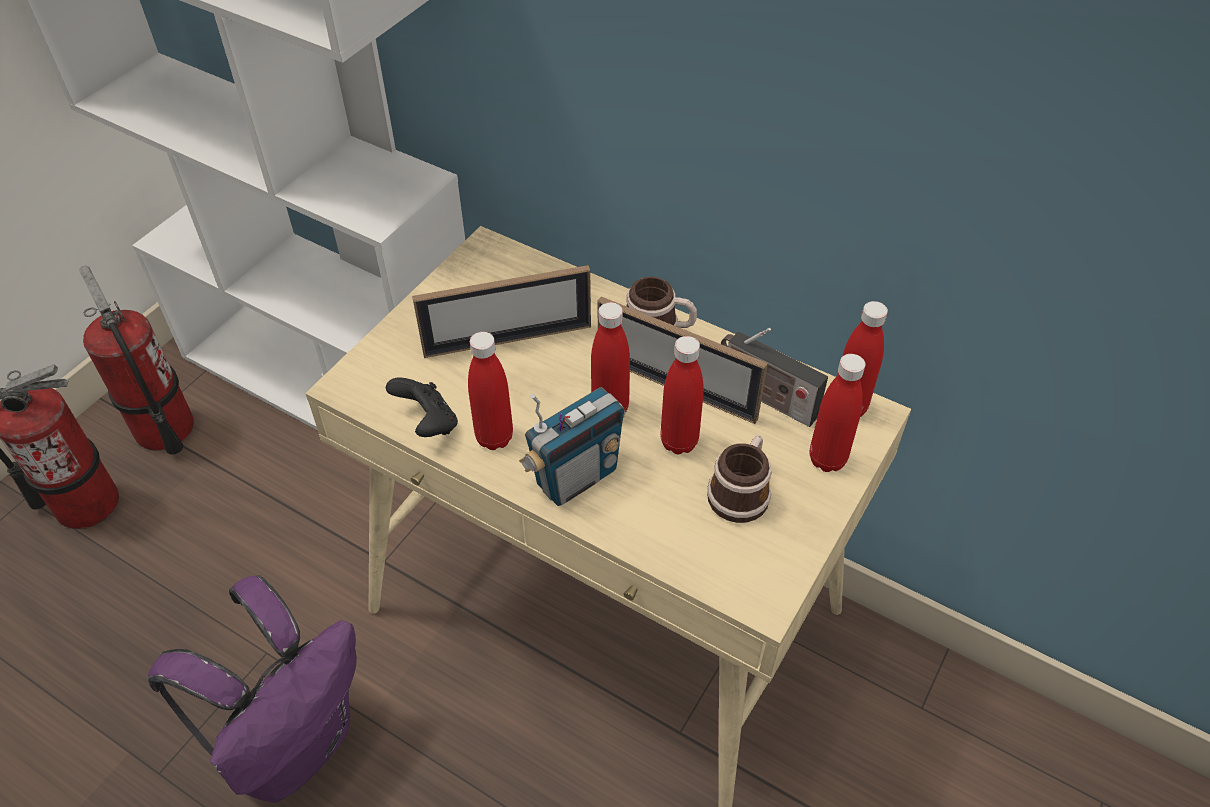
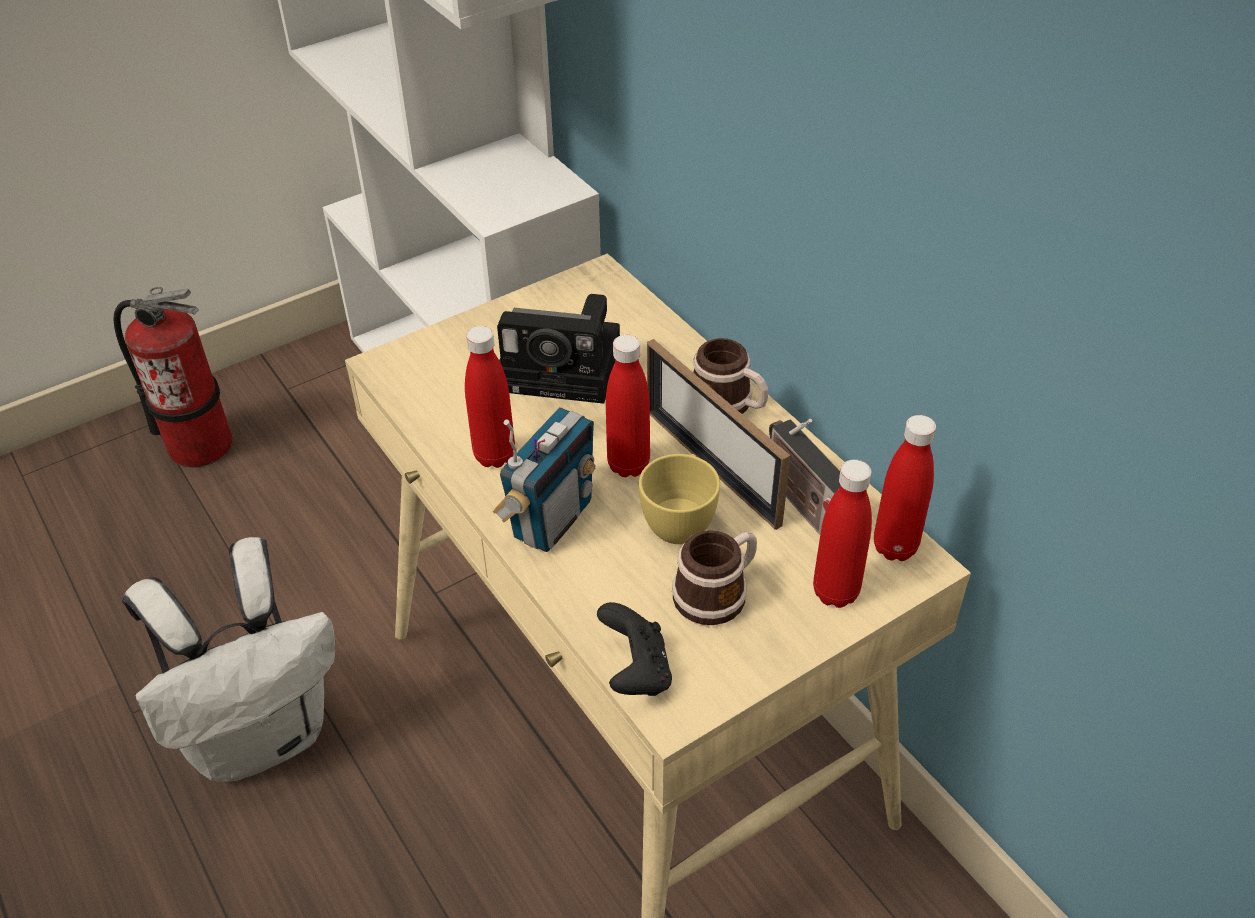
camera: 25 degrees right, 5 degrees down
fire extinguisher [79,266,194,455] -> none
purple backpack [148,575,357,803] -> white backpack [122,537,335,782]
black game controller [386,378,458,437] -> black game controller moved to [597,602,672,696]
picture frame [412,265,591,358] -> camera [497,294,620,404]
radio [519,387,625,506] -> radio turned 45 degrees counterclockwise [493,407,595,552]
red bottle [660,336,704,454] -> yellow cup [639,454,720,544]

